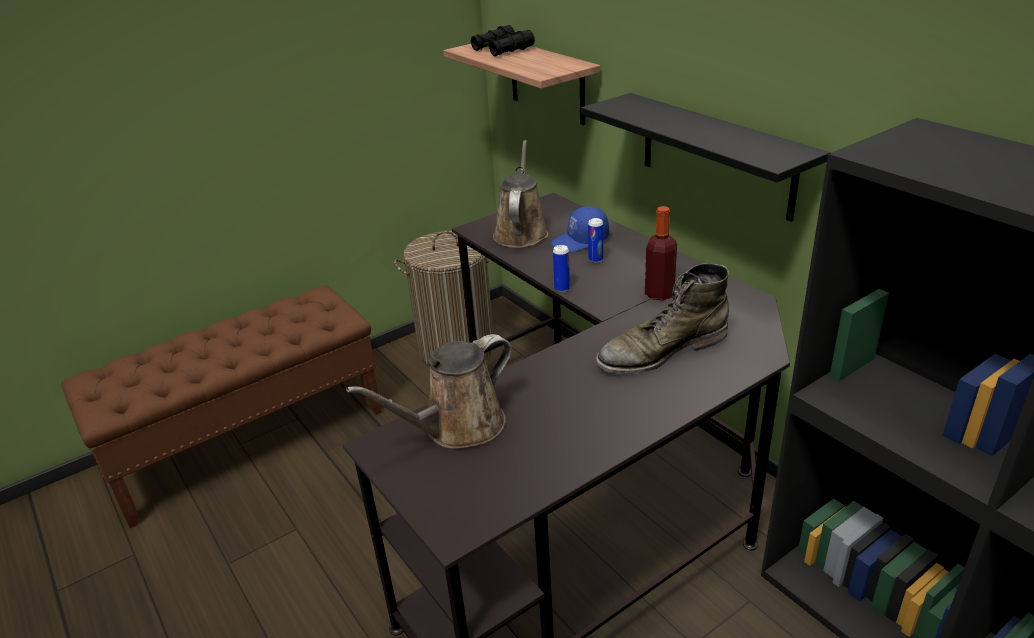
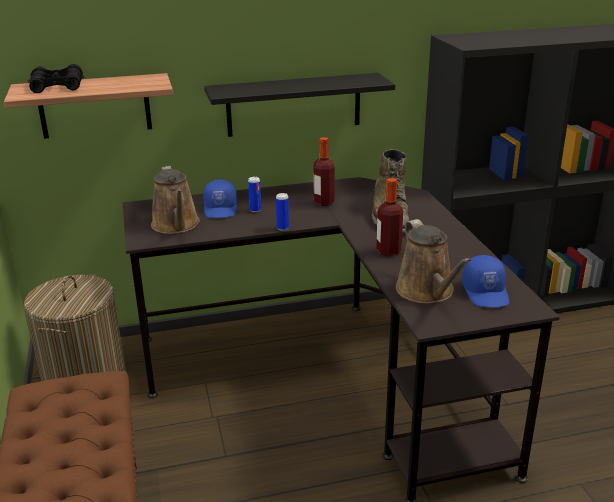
camera: 70 degrees left, 5 degrees down
brown watering can [493,140,548,248] -> brown watering can turned 135 degrees counterclockwise [151,166,200,234]
none -> bottle [376,178,403,256]
none -> blue cap [462,255,509,307]

